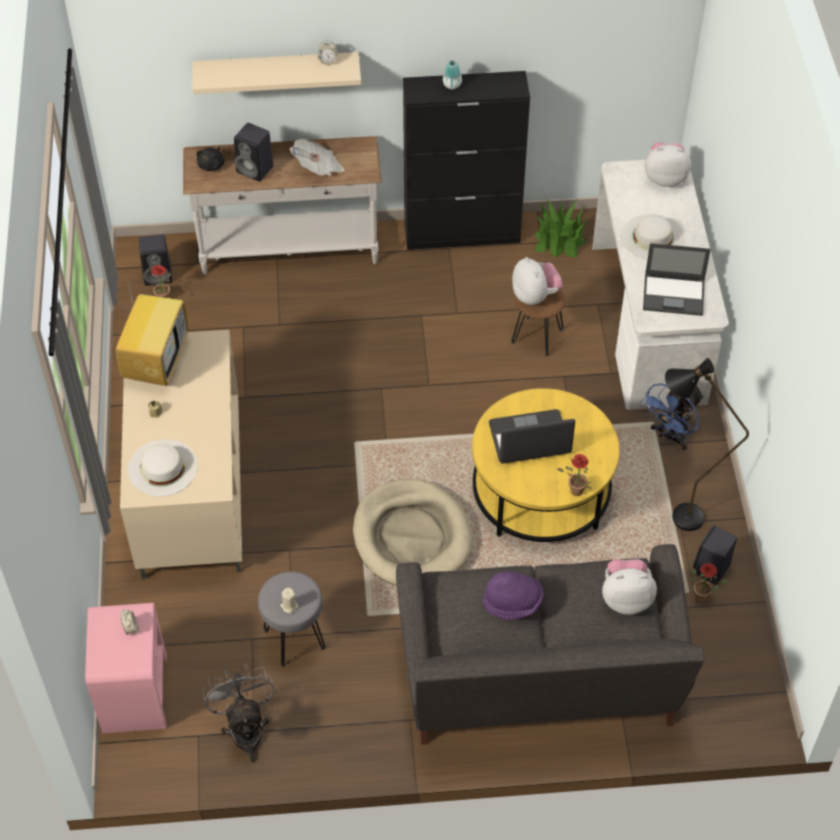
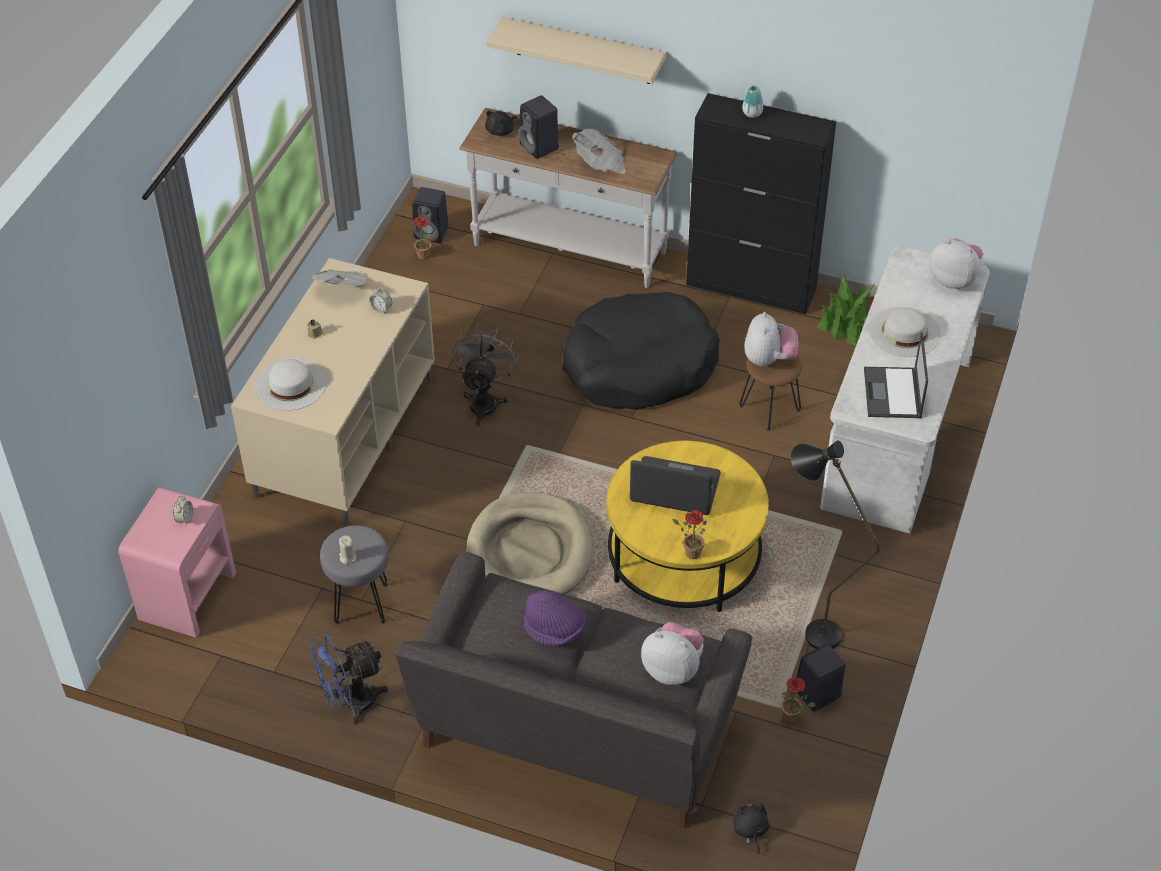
camera: 25 degrees right, 5 degrees down
television [116,272,189,386] -> newspaper [311,270,369,286]
grey fan [202,664,274,762] -> grey fan moved to [452,325,519,426]
alarm clock [318,40,338,65] -> alarm clock moved to [369,287,392,314]
blue fan [640,383,704,450] -> blue fan moved to [309,634,388,724]
laptop [643,243,711,316] -> laptop turned 60 degrees clockwise [864,332,928,418]
none -> black dog bed [562,292,720,410]
none -> black plush toy [734,799,770,854]

